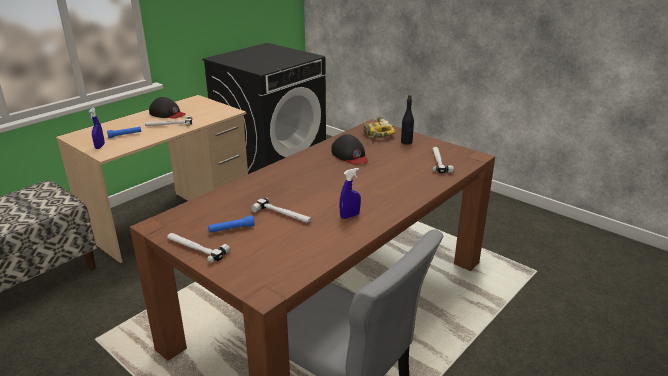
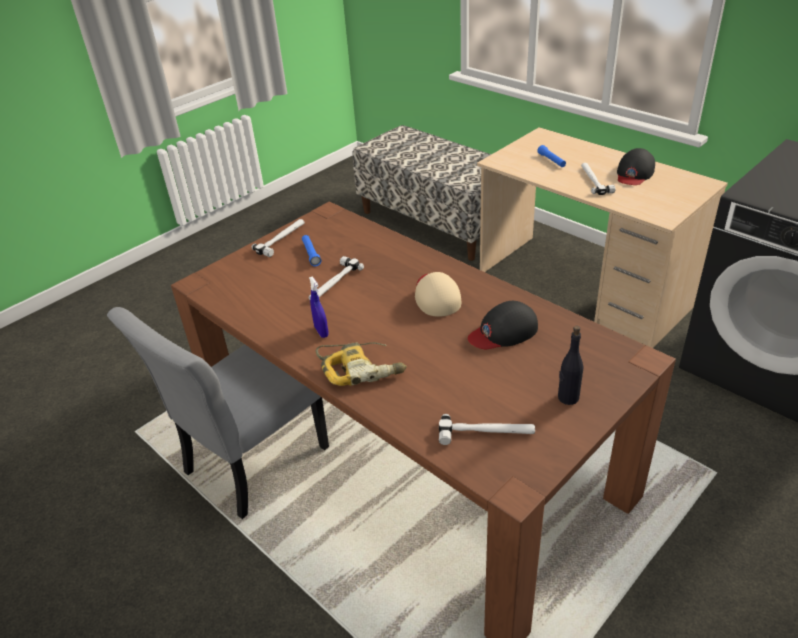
camera: 95 degrees right, 10 degrees up
blue spray bottle [89,108,105,149] -> none
power drill [361,116,395,138] -> power drill moved to [316,342,407,386]
none -> beige cap [415,272,461,317]

